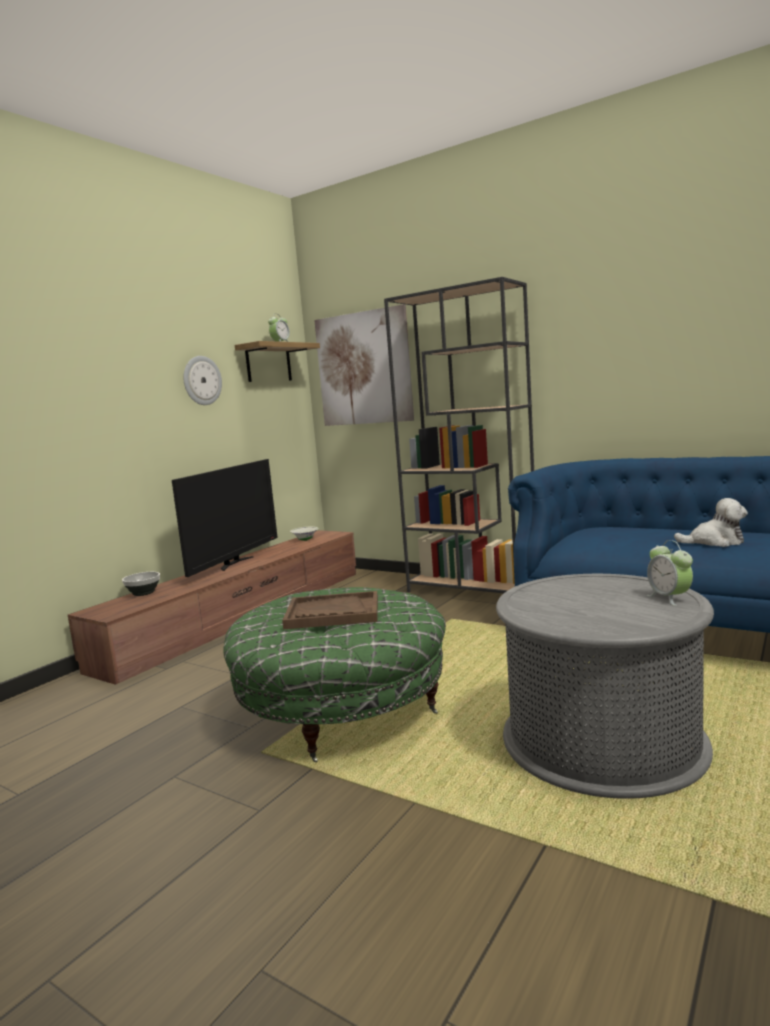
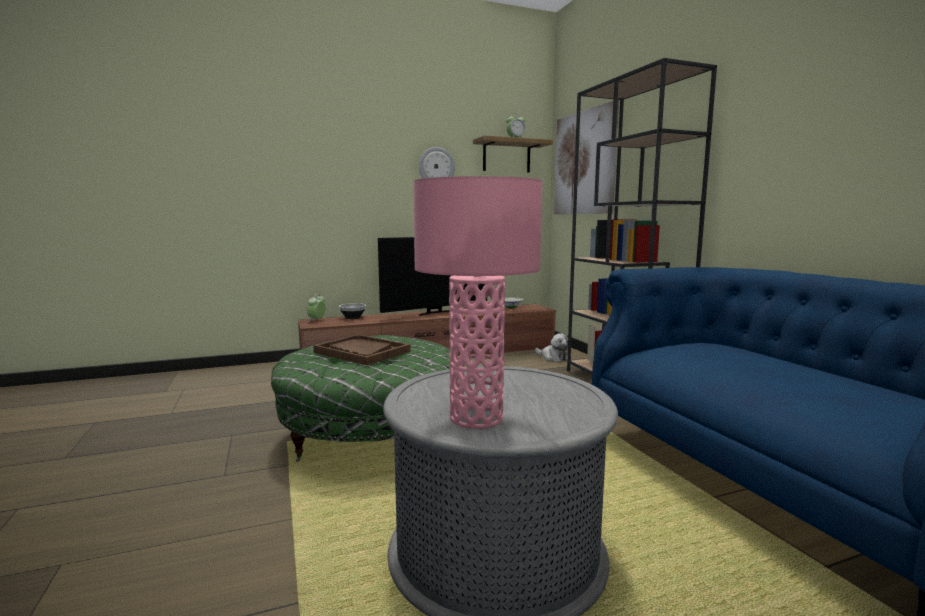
camera: 35 degrees right, 0 degrees up
alarm clock [647,540,693,606] -> alarm clock moved to [307,294,326,322]
plush toy [674,498,748,547] -> plush toy moved to [535,333,568,362]
none -> pink table lamp [413,176,542,429]

